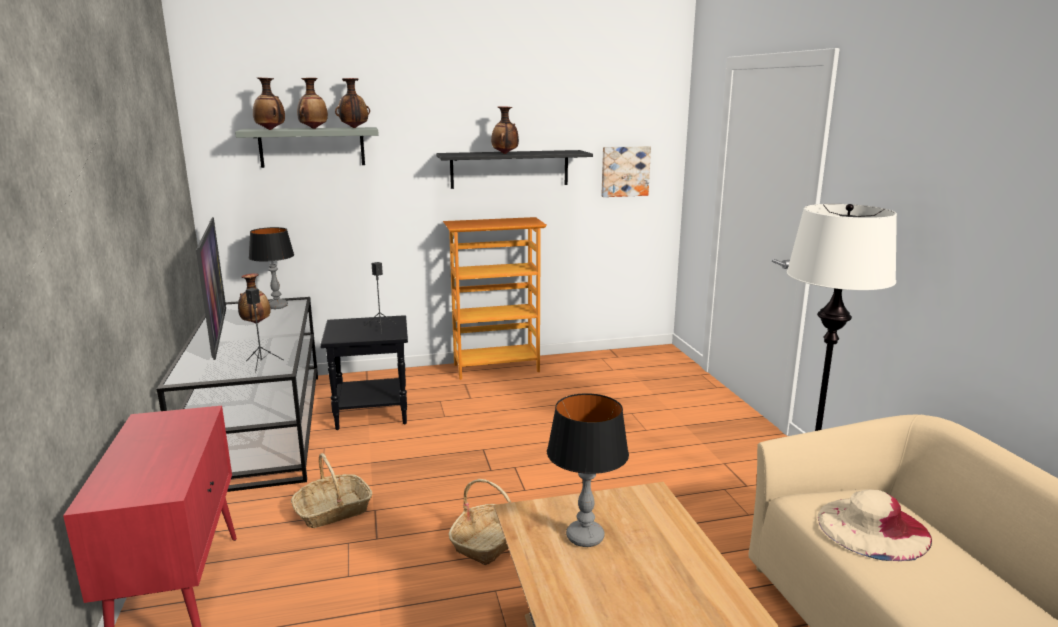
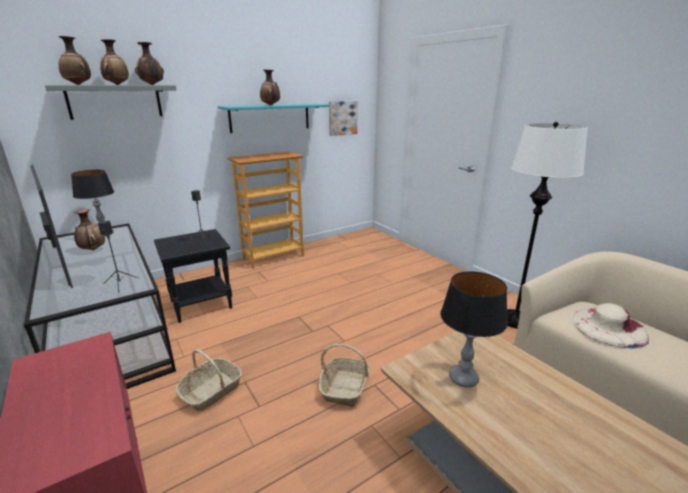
camera: 20 degrees left, 5 degrees up
black shelf [436,150,593,189] -> turquoise shelf [217,104,329,133]

